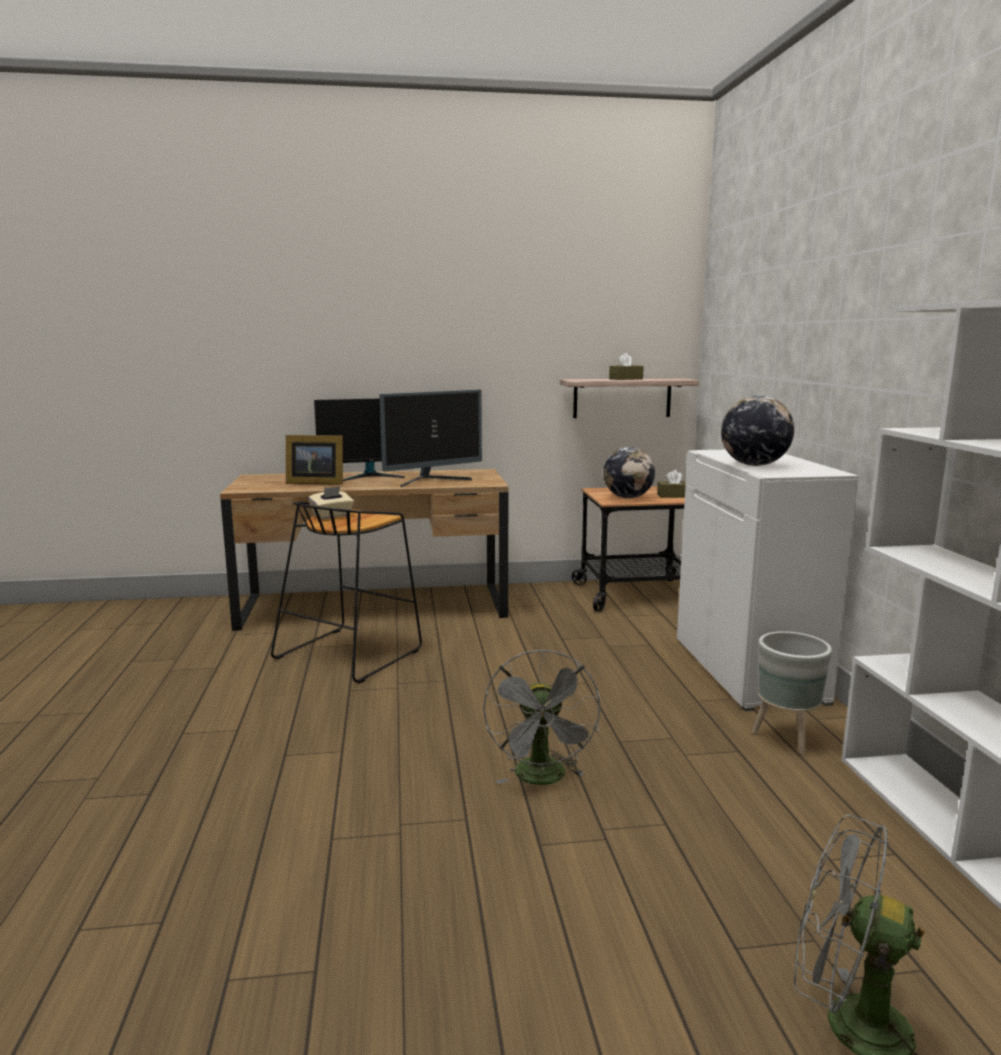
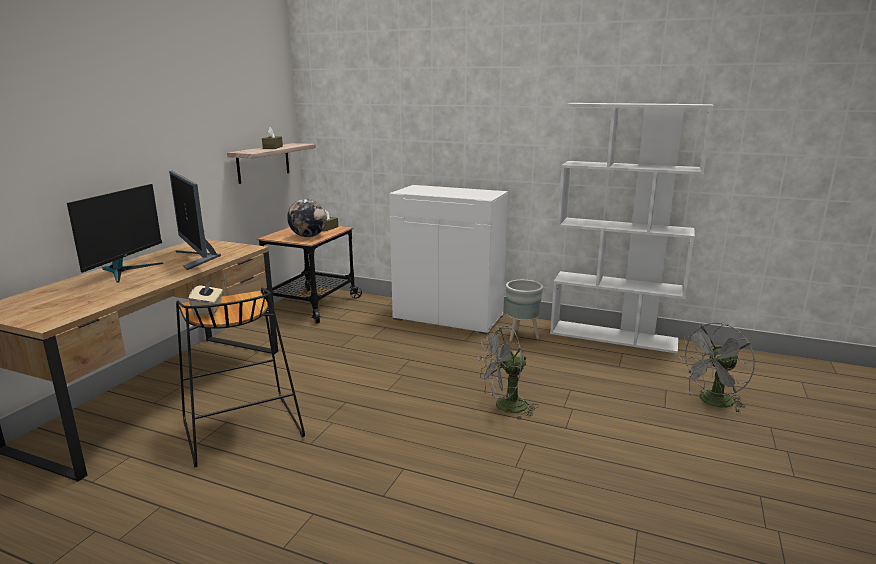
camera: 60 degrees left, 5 degrees up
picture frame [286,435,343,485] -> none
monitor [379,390,482,487] -> monitor turned 150 degrees clockwise [169,171,221,270]
grey fan [483,649,600,785] -> grey fan turned 135 degrees clockwise [478,325,539,420]
globe [721,395,794,466] -> none

